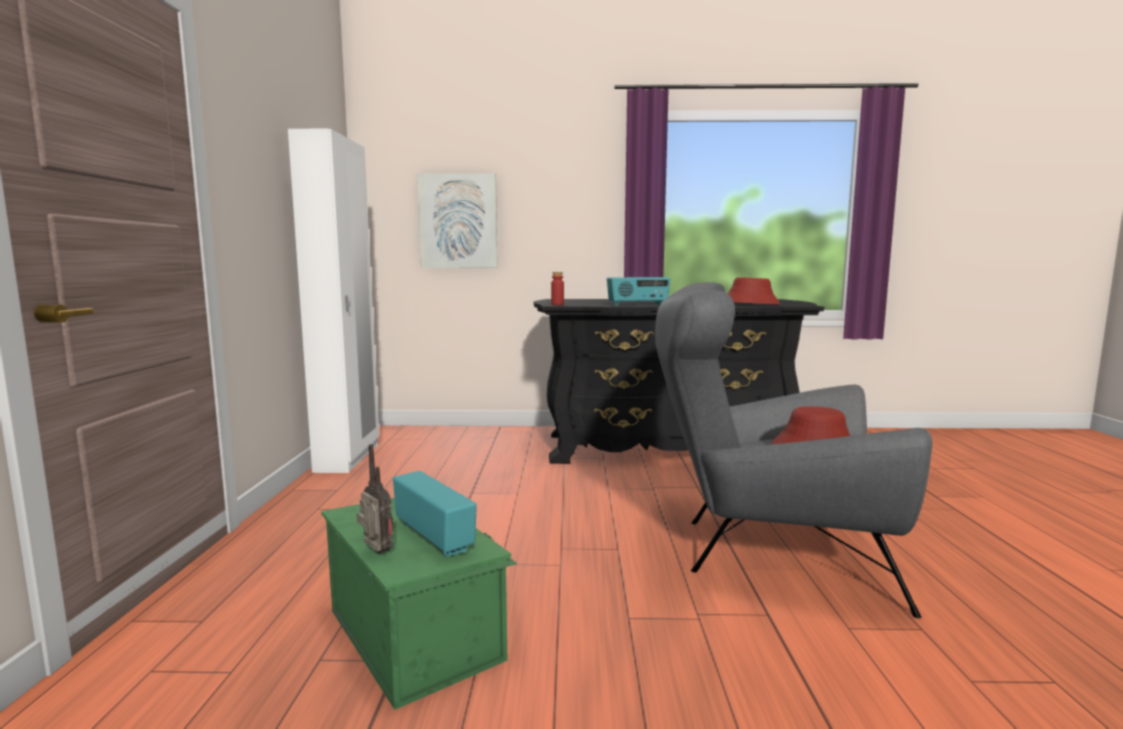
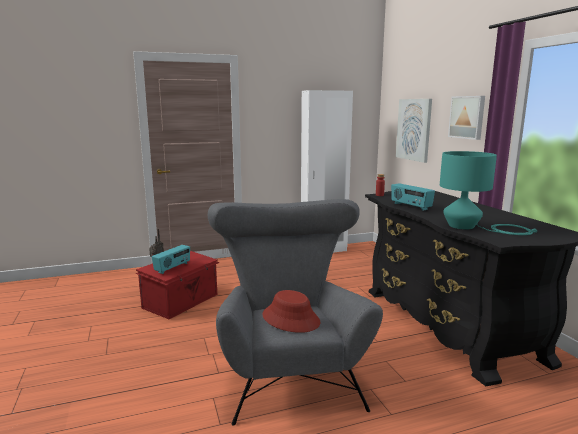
camera: 70 degrees right, 5 degrees up
green storage box [322,498,517,710] -> red storage box [136,251,220,319]
red hat [727,277,781,304] -> turquoise table lamp [440,151,537,235]
none -> picture [448,96,485,140]

